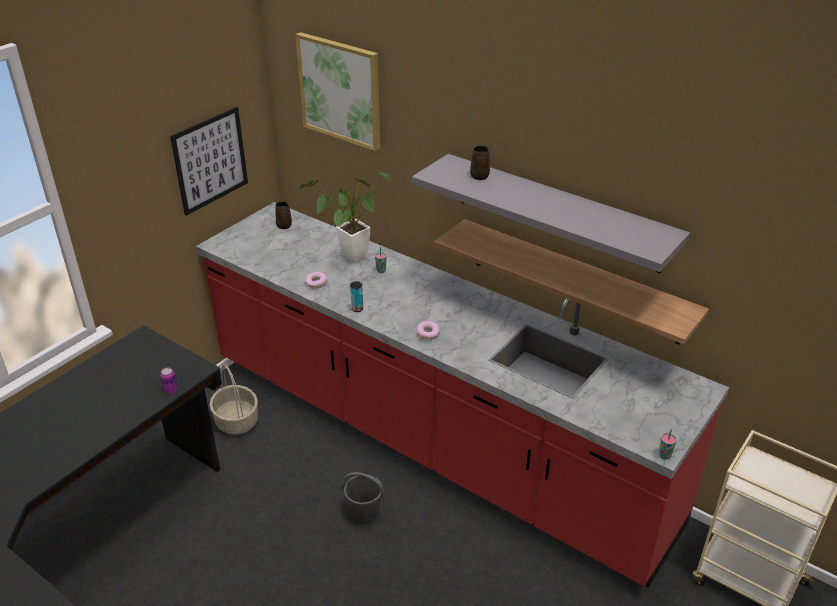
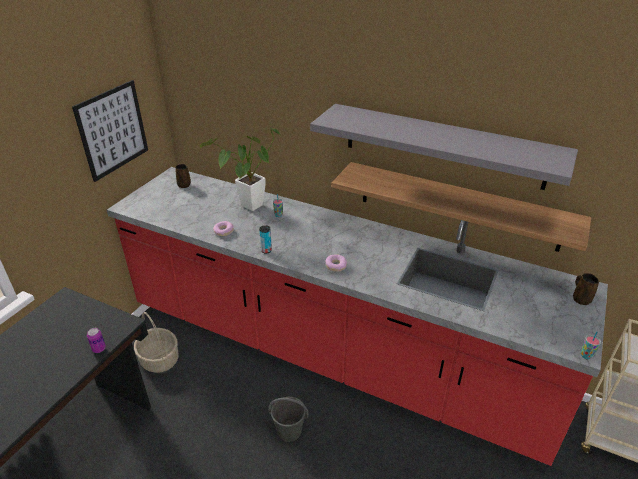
camera: 10 degrees left, 0 degrees up
picture [296,32,380,151] -> none
brown mug [470,145,490,180] -> brown mug moved to [573,273,599,305]

